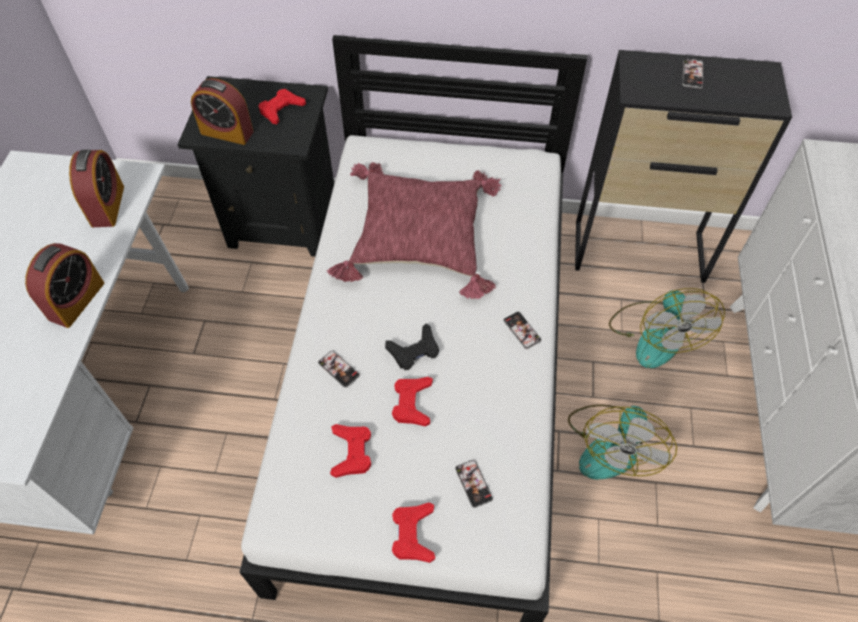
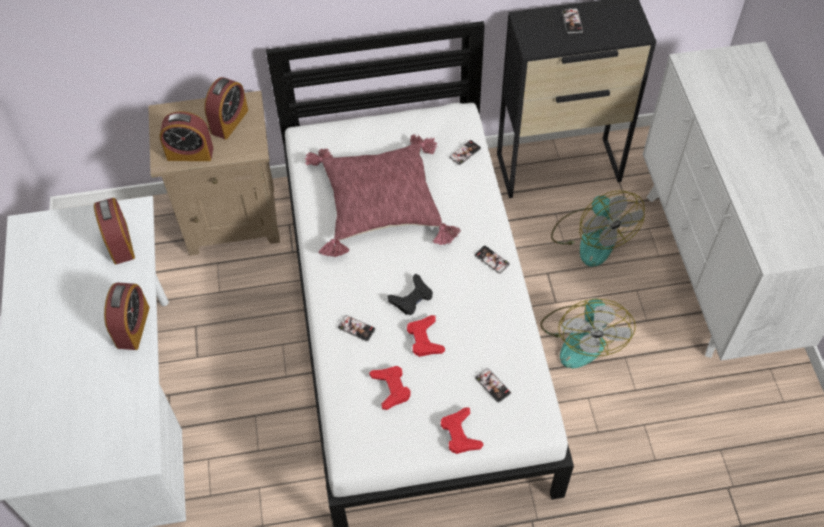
camera: 15 degrees left, 0 degrees up
black nightstand [177,76,334,257] -> beige nightstand [148,91,280,256]
red game controller [259,89,306,124] -> alarm clock [205,77,248,140]
none -> phone [449,140,481,165]

